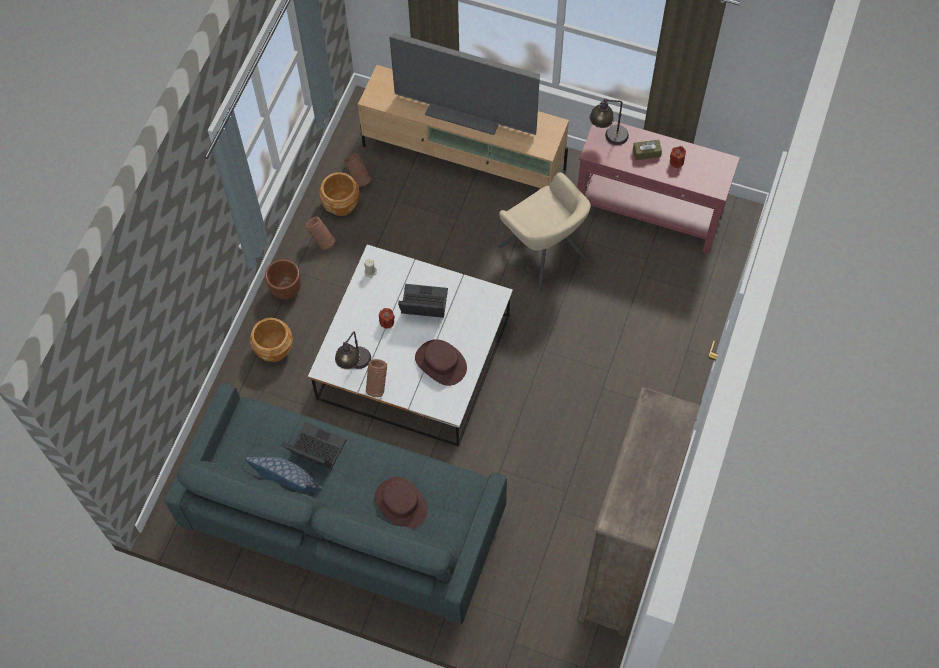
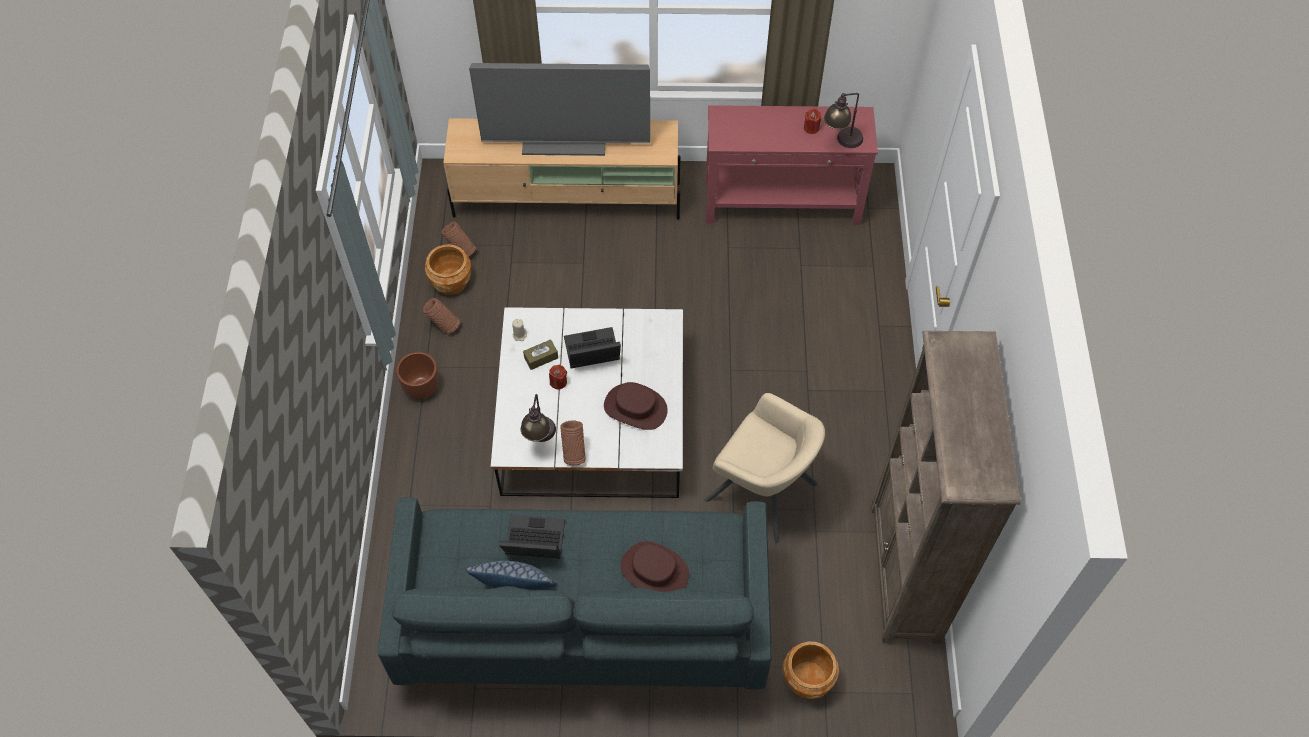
camera: 20 degrees left, 5 degrees down
brown planter [250,318,293,362] -> brown planter moved to [782,641,839,699]
beige armchair [497,172,591,294] -> beige armchair moved to [704,393,825,544]
table lamp [590,98,629,145] -> table lamp moved to [824,93,863,148]
brown tissue box [633,140,662,160] -> brown tissue box moved to [523,339,558,370]

